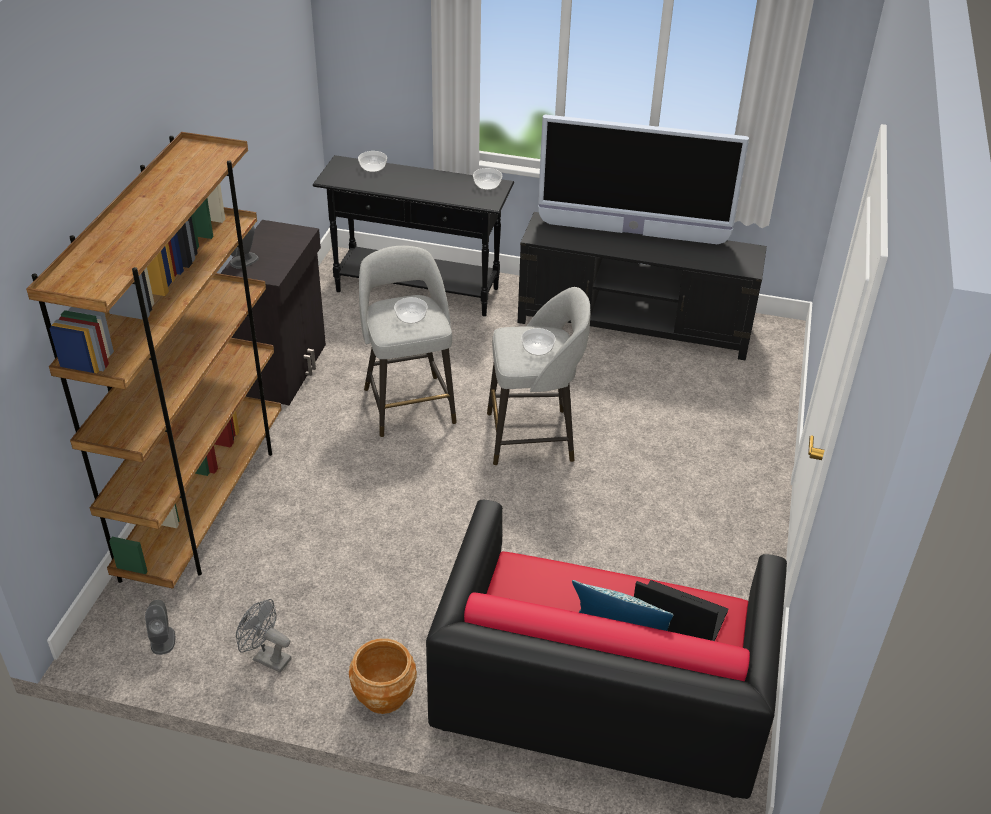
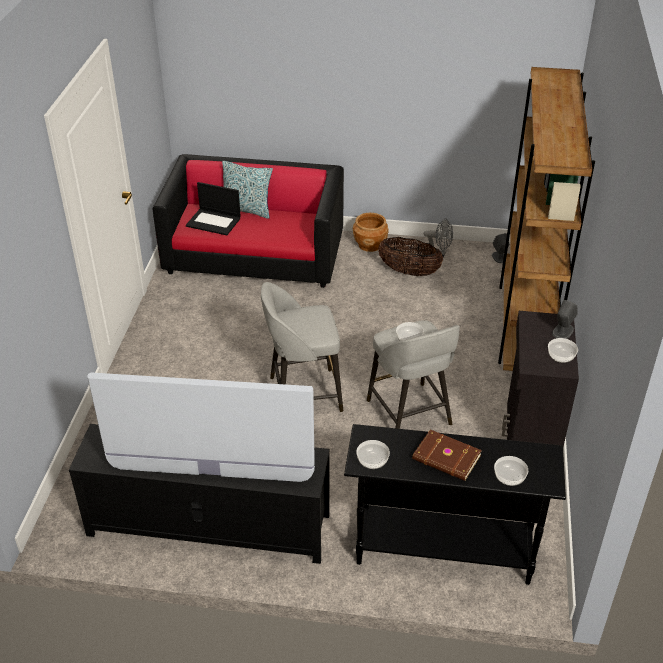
camera: 175 degrees right, 0 degrees up
bowl [521,328,556,356] -> bowl moved to [548,338,578,363]
none -> basket [378,237,443,276]
none -> brown book [412,430,482,481]

